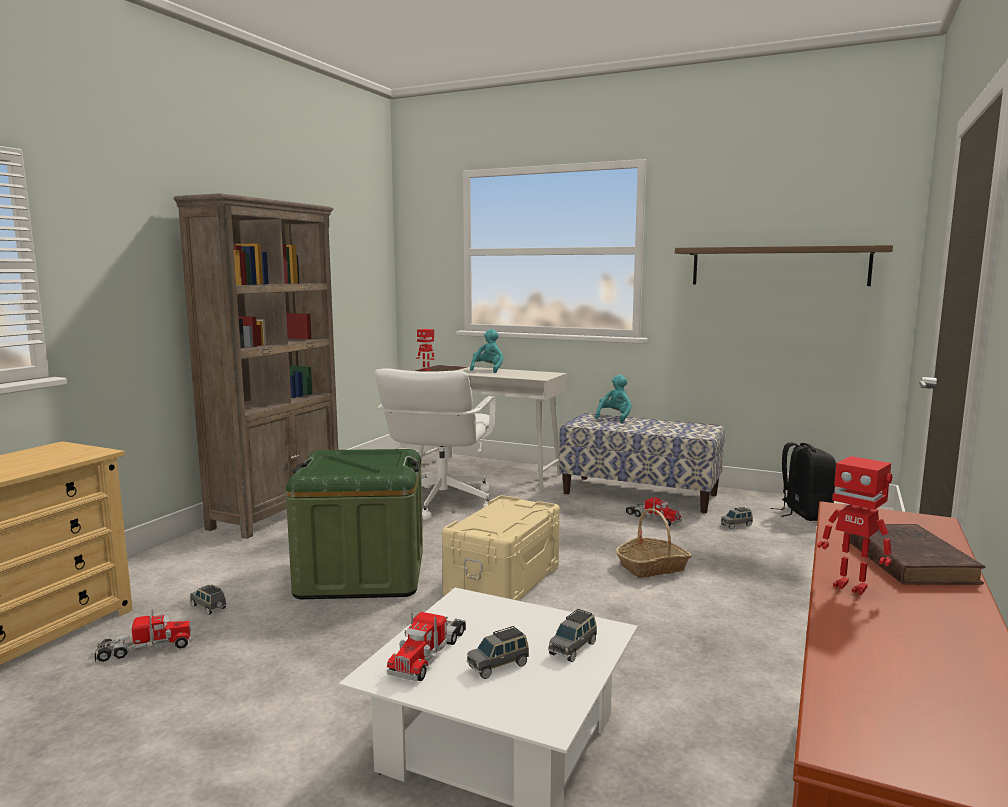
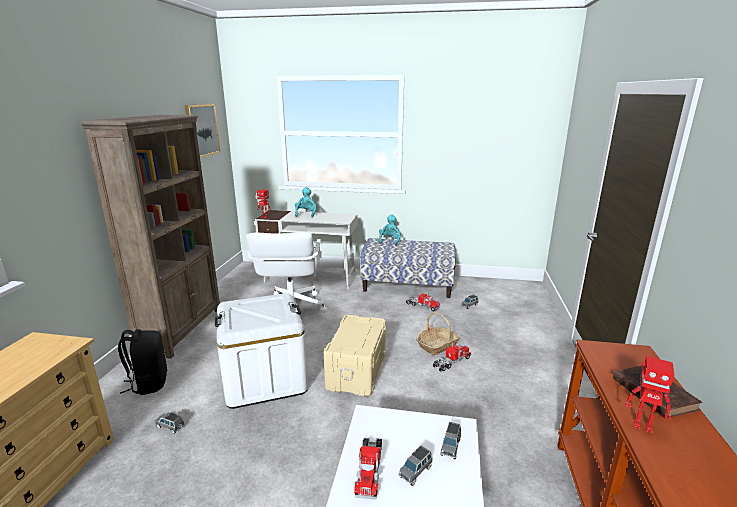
camera: 15 degrees left, 10 degrees up
toy truck [94,608,192,662] -> toy truck moved to [433,343,471,372]
green storage box [286,449,423,599] -> white storage box [215,293,308,409]
shelf [675,245,893,286] -> none
black backpack [771,442,836,521] -> black backpack moved to [118,329,167,395]
none -> picture [185,104,221,158]

